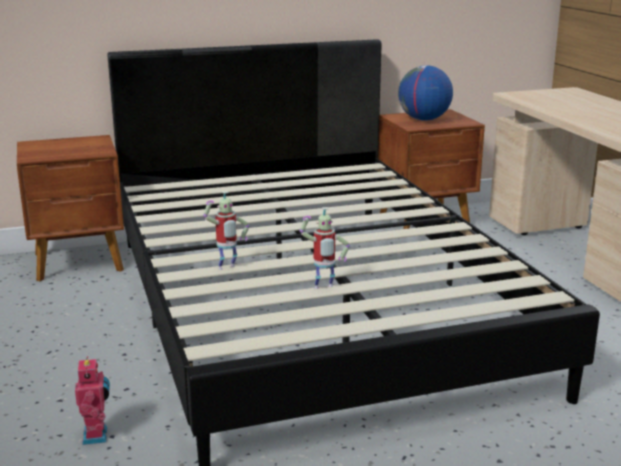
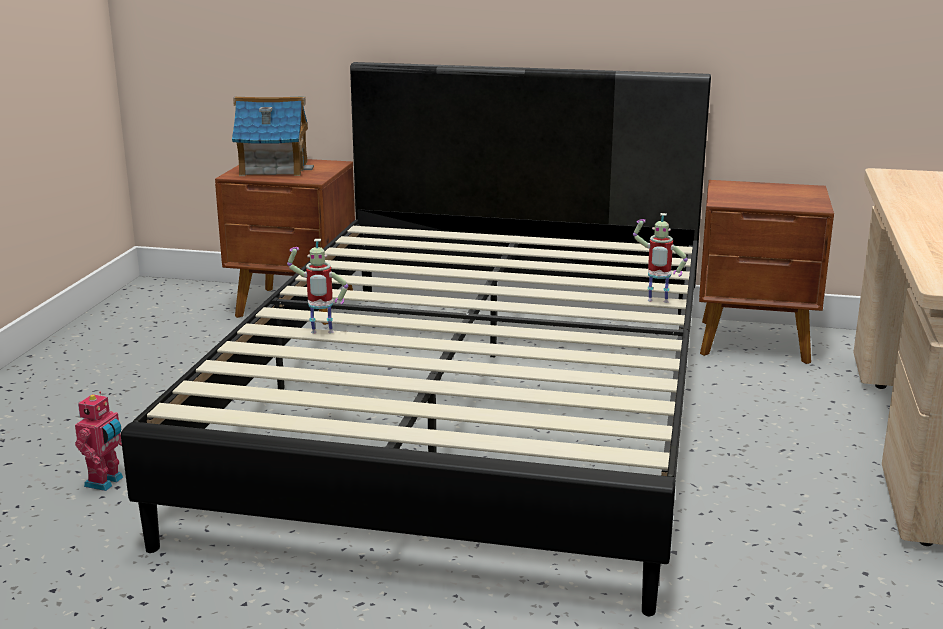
camera: 30 degrees right, 0 degrees up
toy robot [300,207,350,289] -> toy robot moved to [633,213,688,303]
globe [398,65,453,121] -> none
none -> toy house [232,96,314,176]

